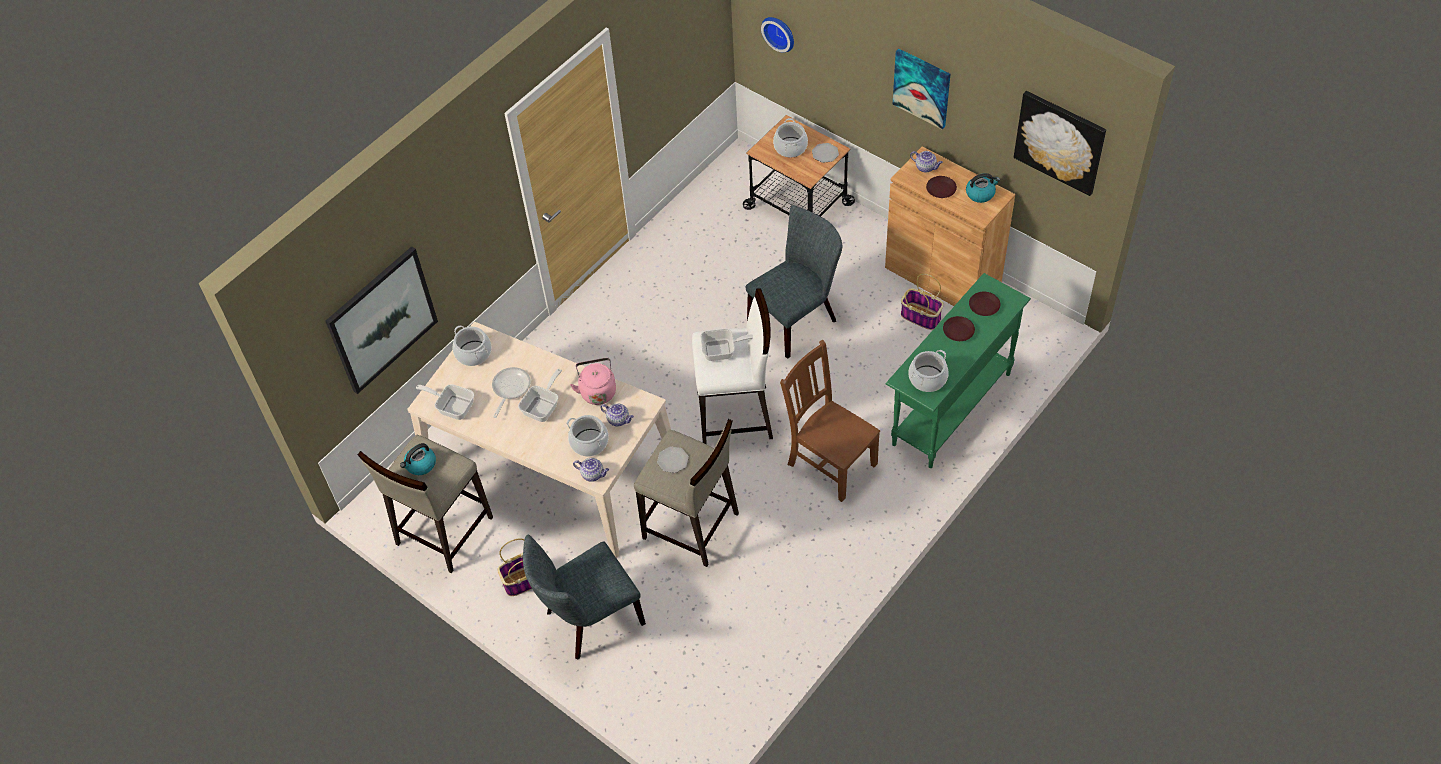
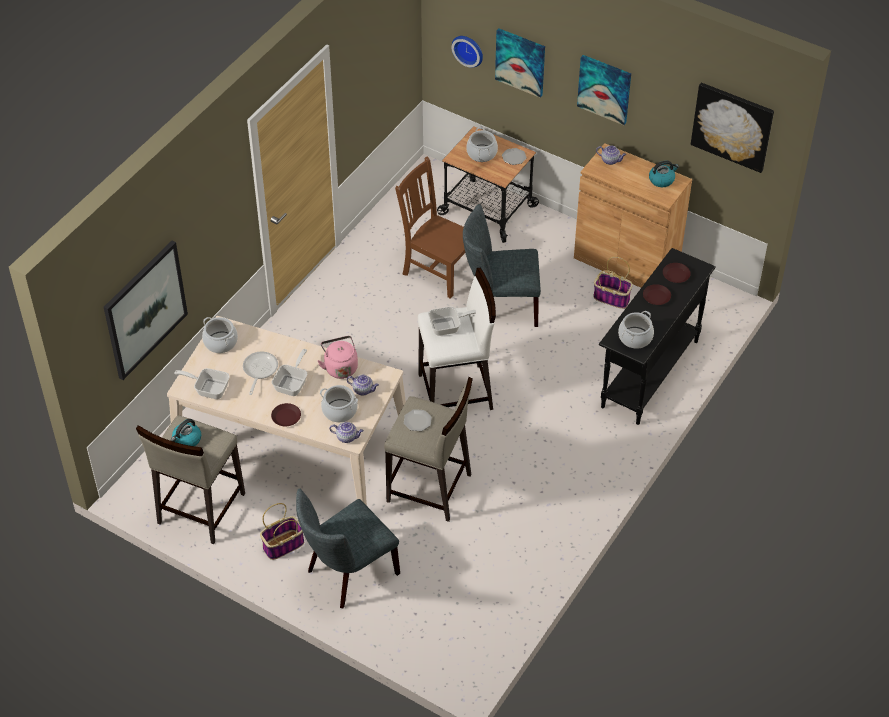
camera: 10 degrees left, 5 degrees down
grey chair [746,205,842,359] -> grey chair turned 135 degrees counterclockwise [463,204,541,327]
brown chair [780,340,880,502] -> brown chair moved to [395,157,465,299]
green console table [886,273,1031,468] -> black console table [599,248,716,425]
brown plate [926,176,957,198] -> brown plate moved to [271,403,301,426]
none -> picture [495,28,545,98]

